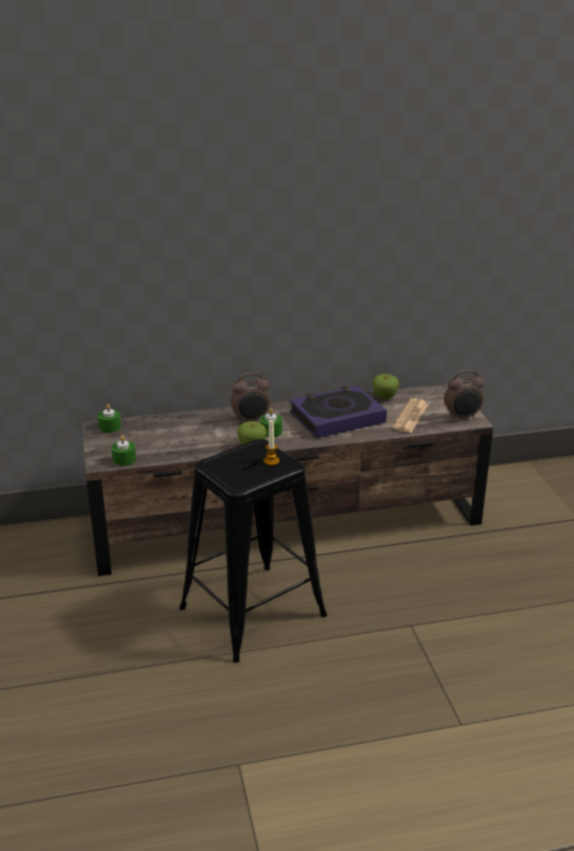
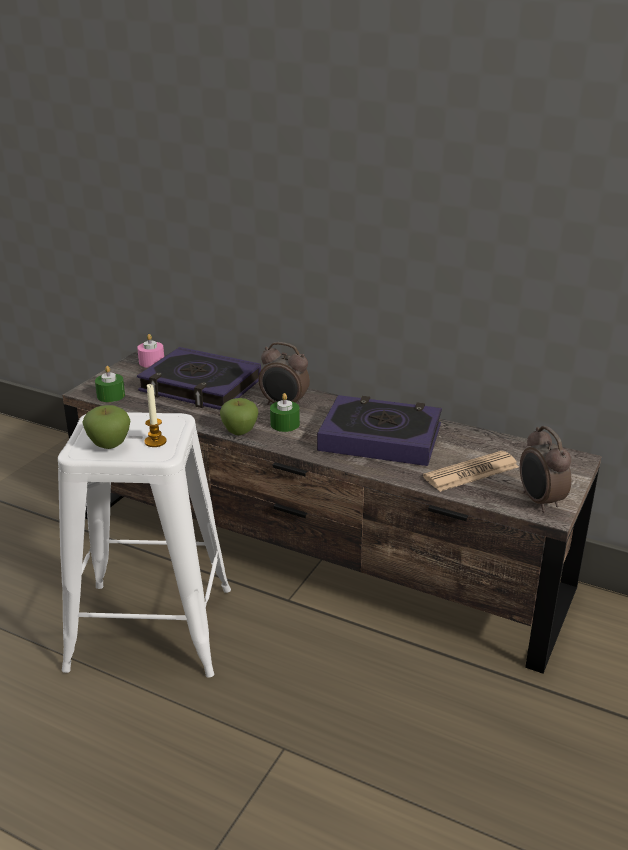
camera: 40 degrees right, 0 degrees up
green candle [98,404,121,433] -> pink candle [137,334,164,368]
black stool [179,439,327,663] -> white stool [58,412,231,677]
apple [372,374,399,399] -> apple moved to [82,405,130,449]
alarm clock [444,370,484,421] -> alarm clock turned 45 degrees clockwise [520,426,571,512]
none -> book [137,347,261,410]

